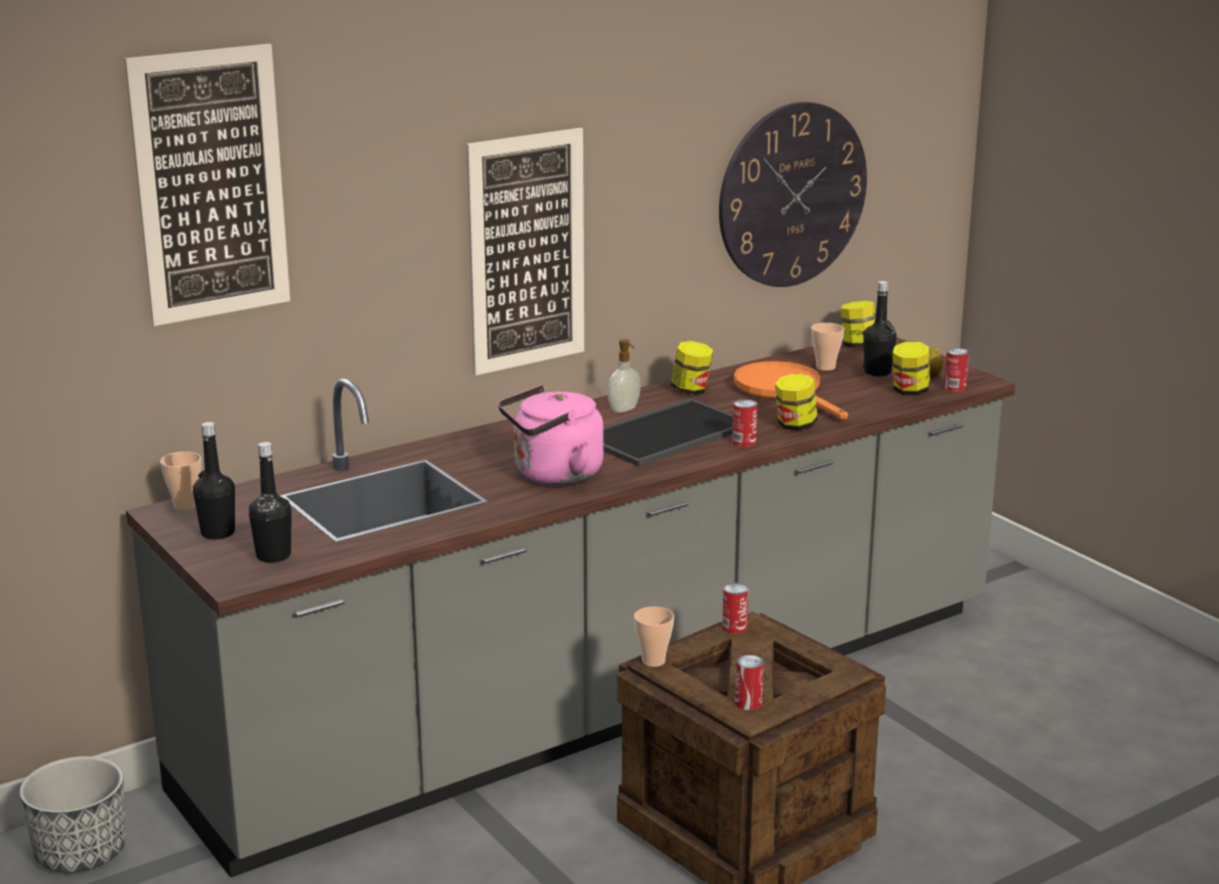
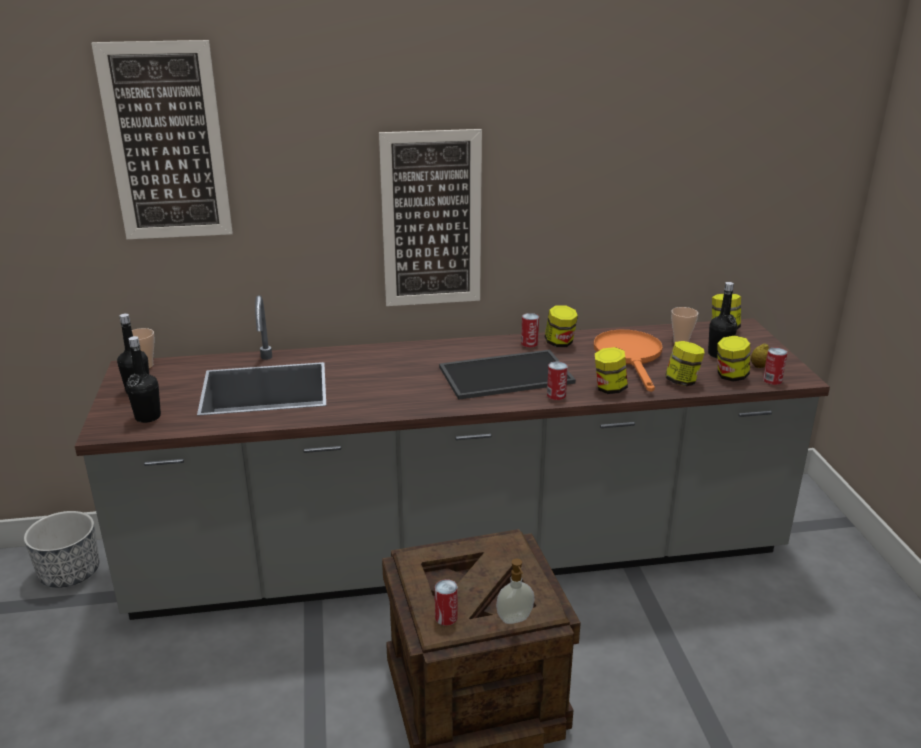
camera: 25 degrees right, 5 degrees up
pink kettle [498,385,604,485] -> none
soap dispenser [607,339,641,413] -> soap dispenser moved to [496,559,535,624]
cup [634,607,674,667] -> none
wall clock [719,102,867,287] -> none
can [722,583,749,634] -> can moved to [521,313,539,348]
none -> jar [666,341,704,386]

